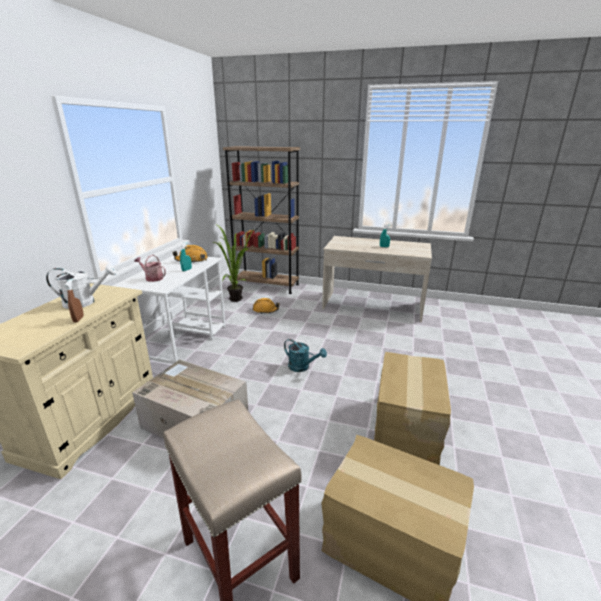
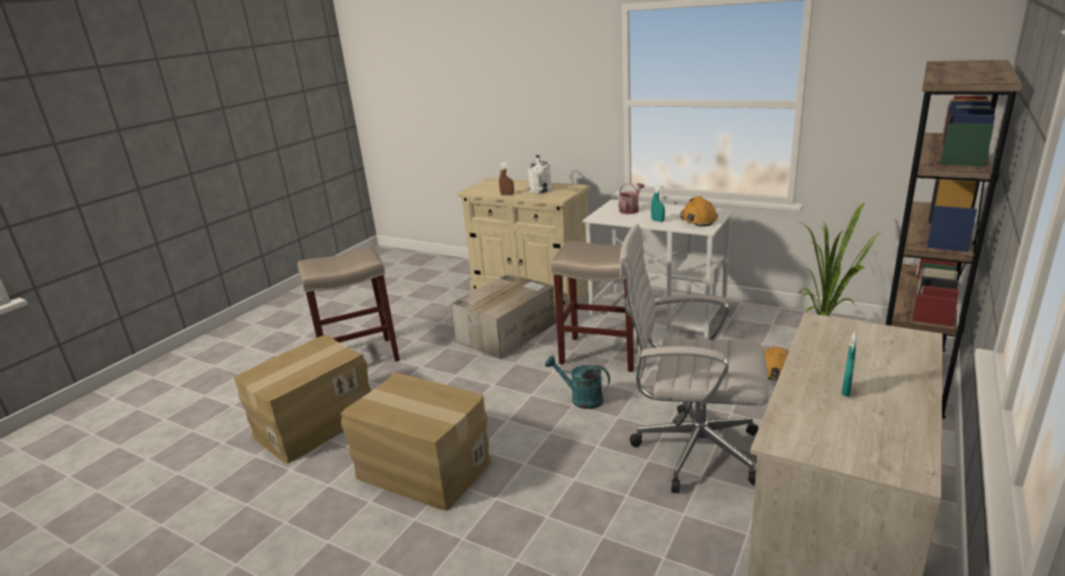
camera: 105 degrees right, 0 degrees up
turquoise watering can [284,339,327,372] -> turquoise watering can turned 75 degrees clockwise [545,356,610,409]
none -> beige stool [551,241,644,372]
none -> white office chair [619,224,768,493]

